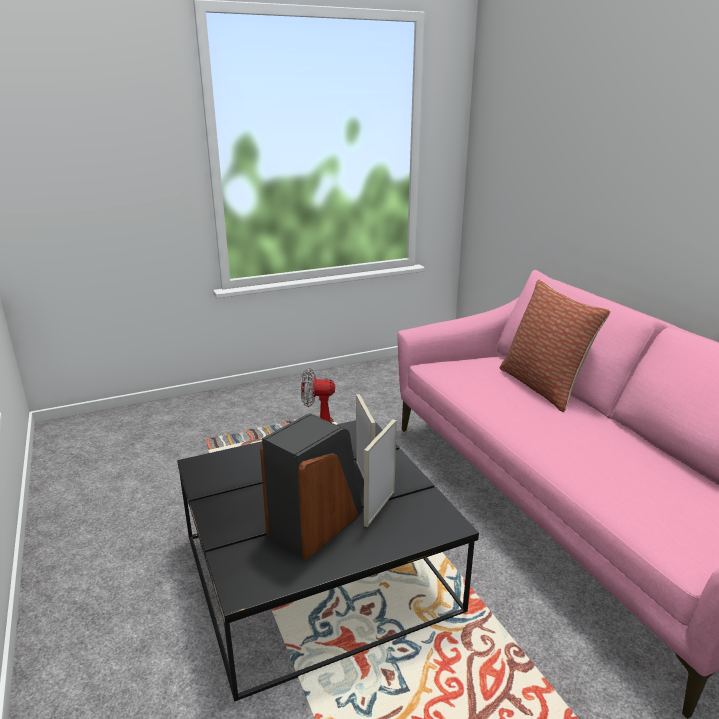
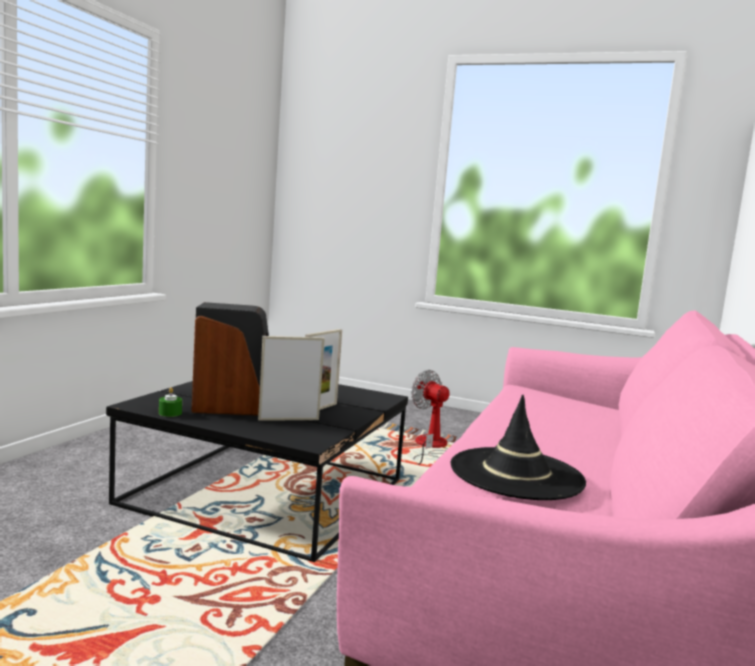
camera: 45 degrees right, 15 degrees down
pillow [500,280,611,412] -> none
none -> green candle [159,388,182,417]
none -> black hat [451,395,586,500]

